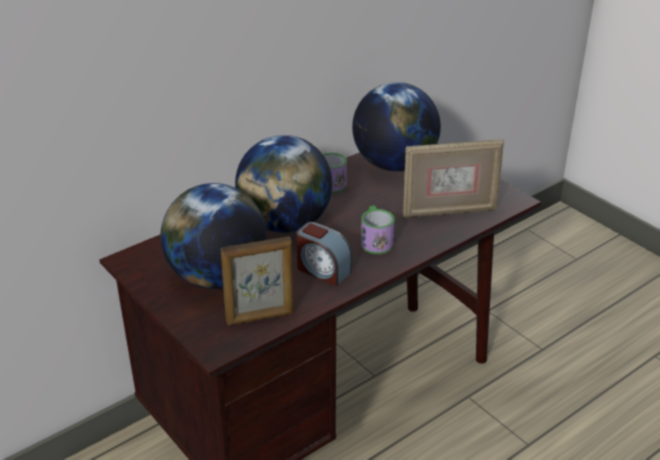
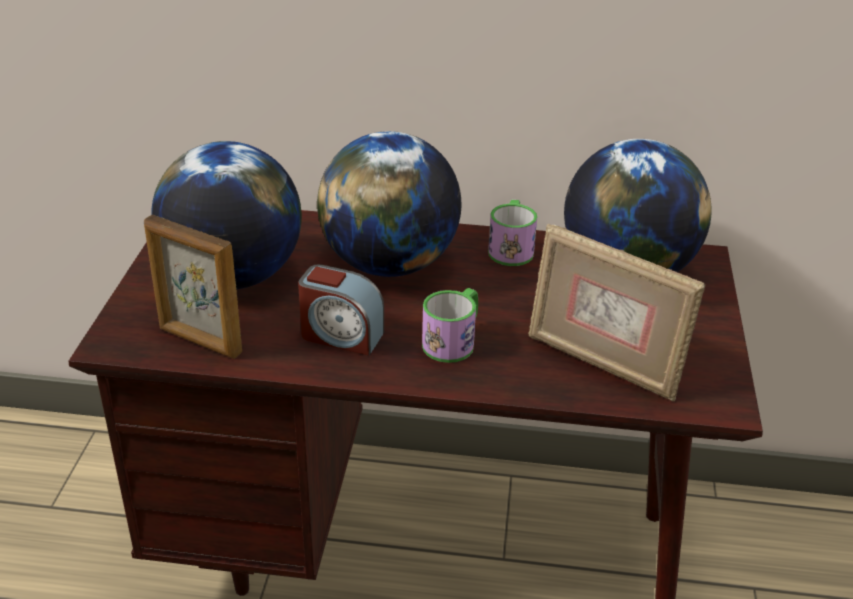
camera: 45 degrees right, 0 degrees up
alarm clock [296,222,352,286] -> alarm clock turned 60 degrees counterclockwise [298,264,384,356]

